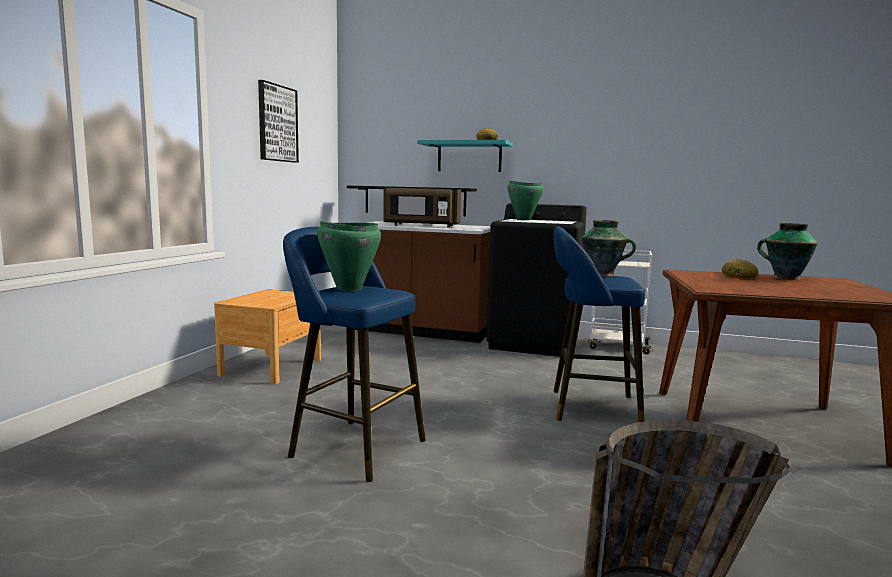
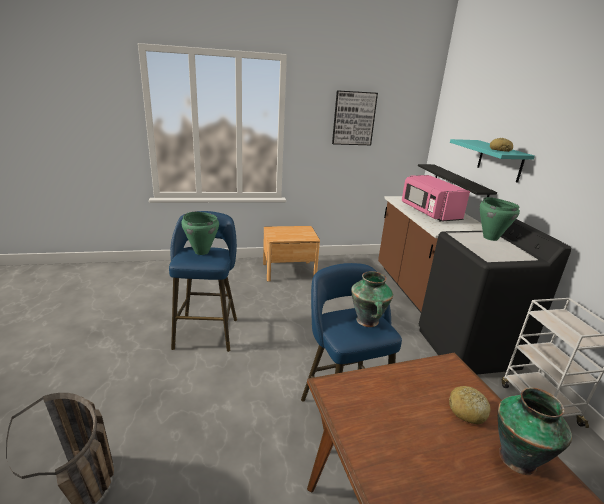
camera: 60 degrees right, 15 degrees up
brown microwave [383,188,461,227] -> pink microwave [402,175,470,222]

